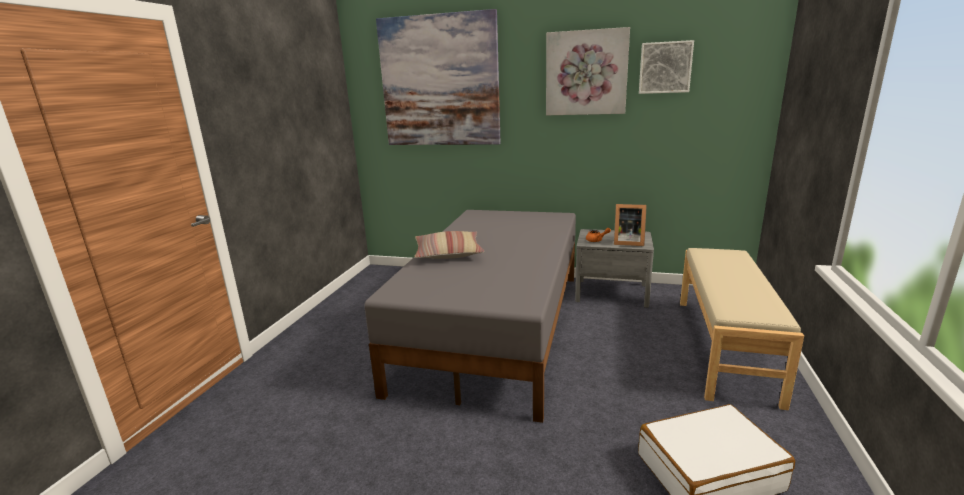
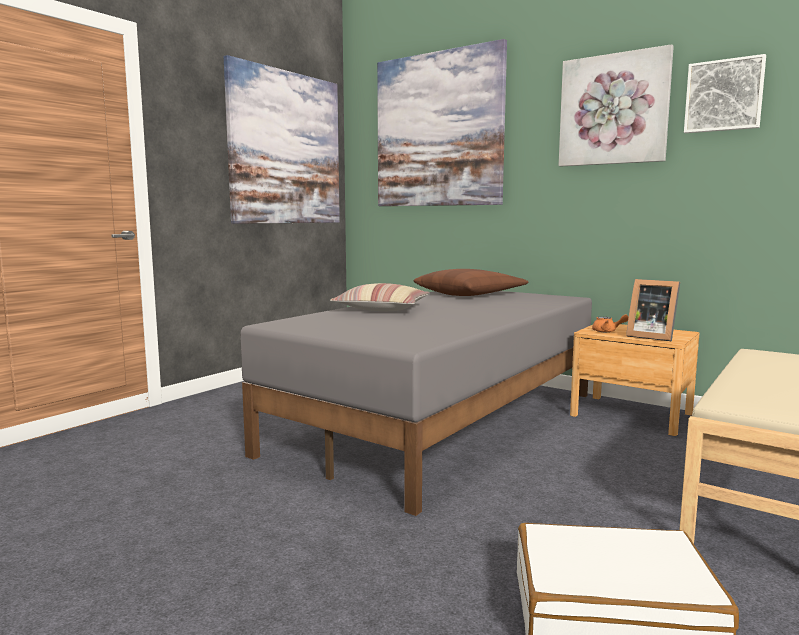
camera: 20 degrees right, 10 degrees down
grey nightstand [575,229,654,308] -> brown nightstand [570,324,699,436]
none -> picture [224,55,340,224]
none -> brown pillow [414,269,528,296]

